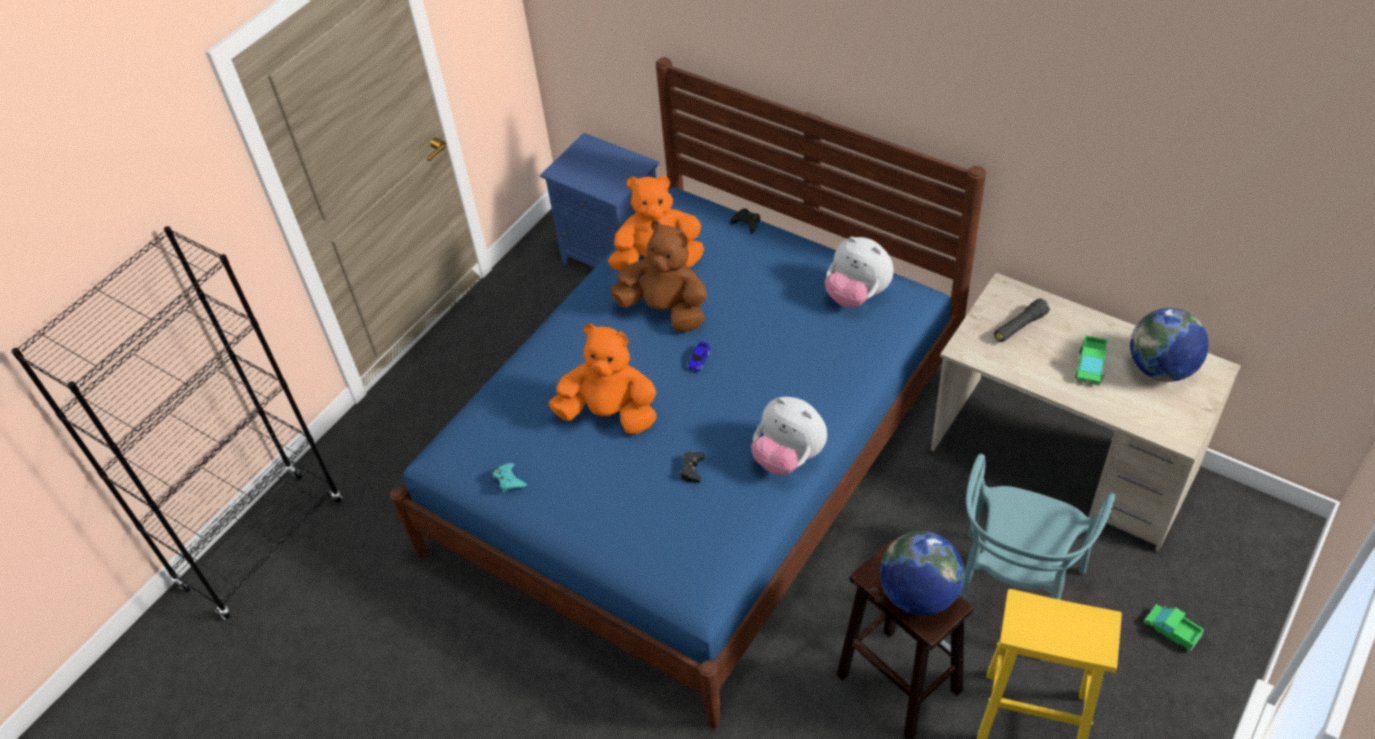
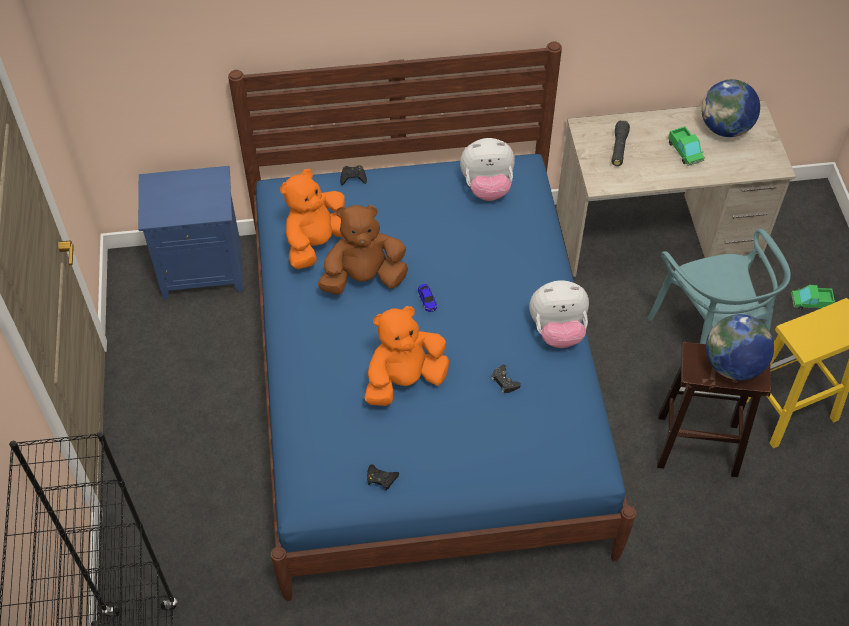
camera: 45 degrees left, 5 degrees up
turquoise game controller [493,463,527,492] -> black game controller [367,464,399,491]

